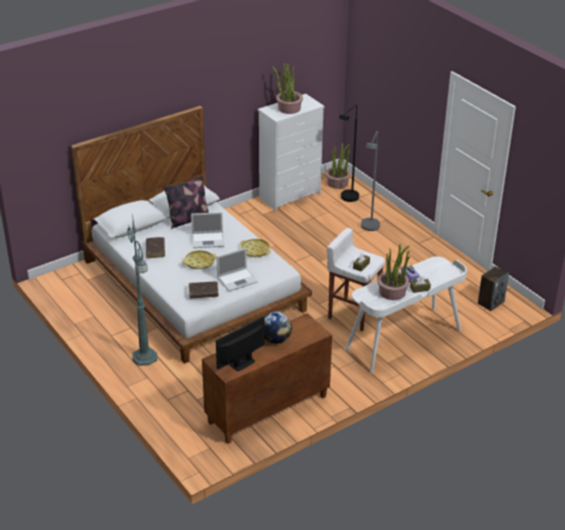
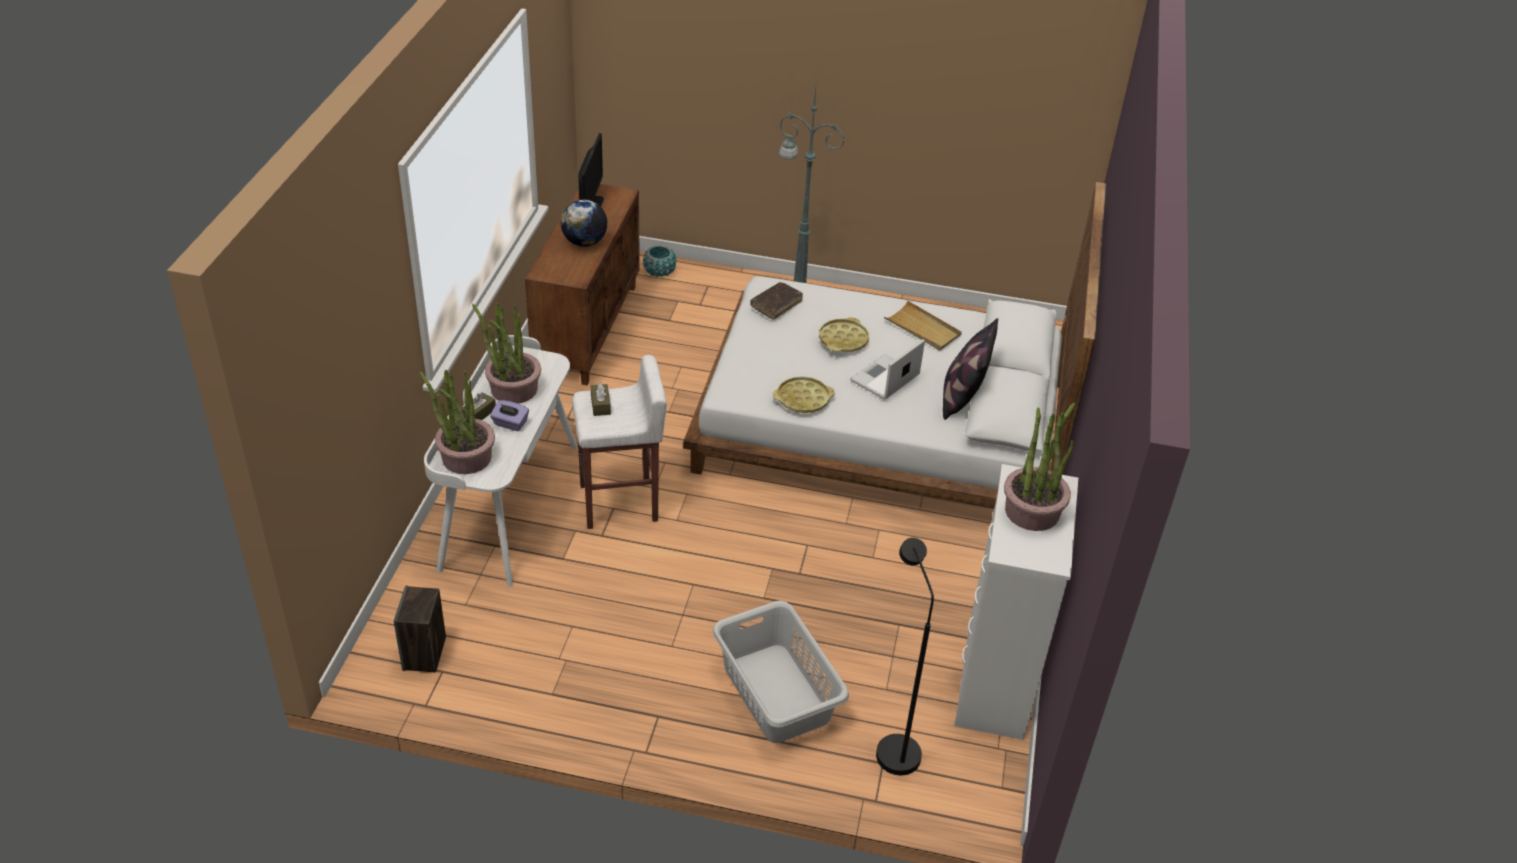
camera: 135 degrees right, 5 degrees up
brown book [146,237,165,258] -> beige tray [884,300,962,351]
laptop [217,248,258,291] -> none
potted plant [326,143,351,189] -> potted plant moved to [419,370,495,474]
grey floor lamp [361,131,380,231] -> grey laundry basket [712,601,849,743]
none -> turquoise planter [643,245,677,277]

